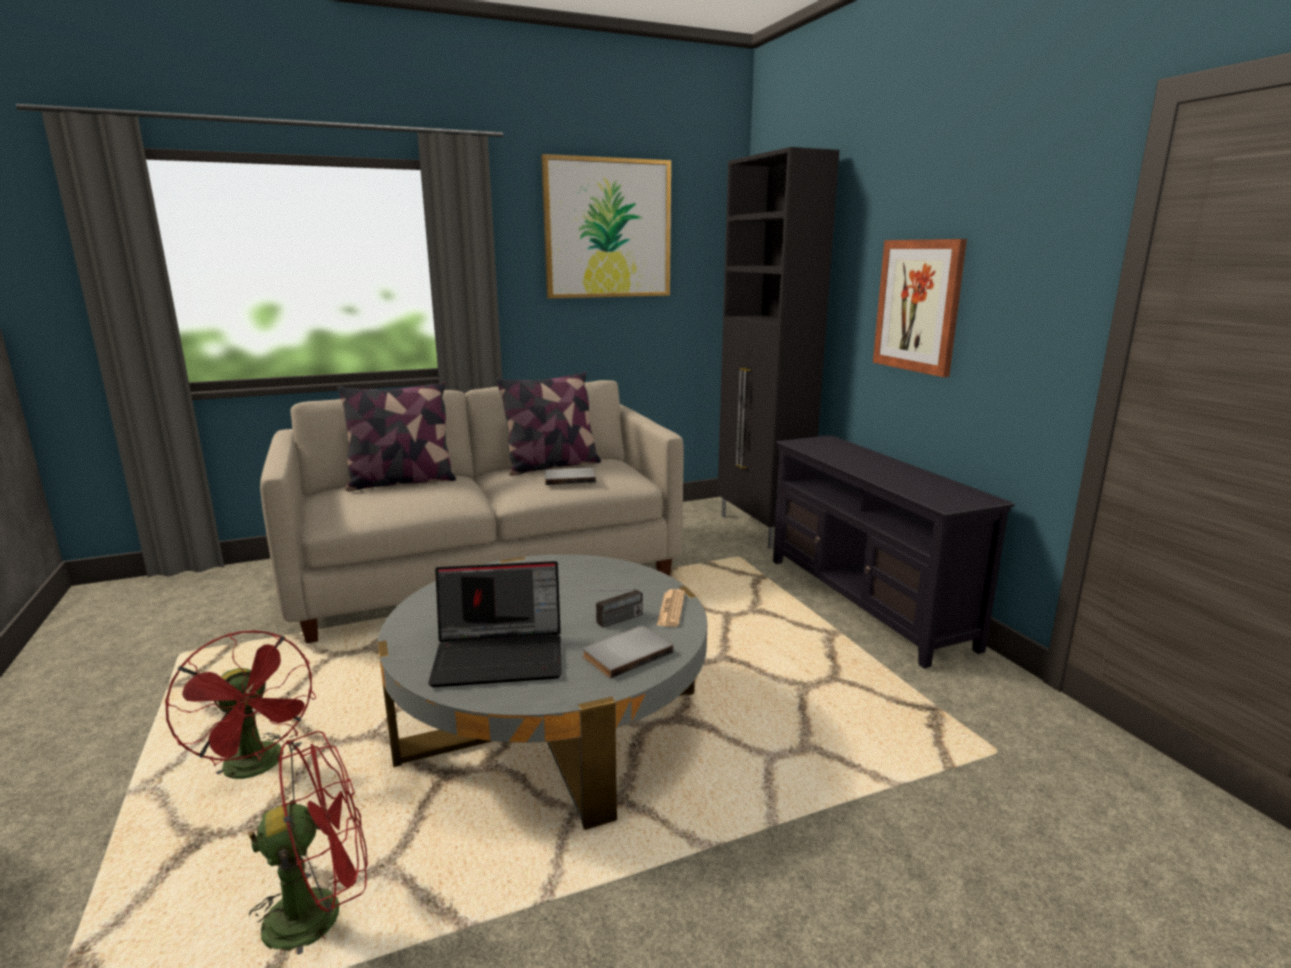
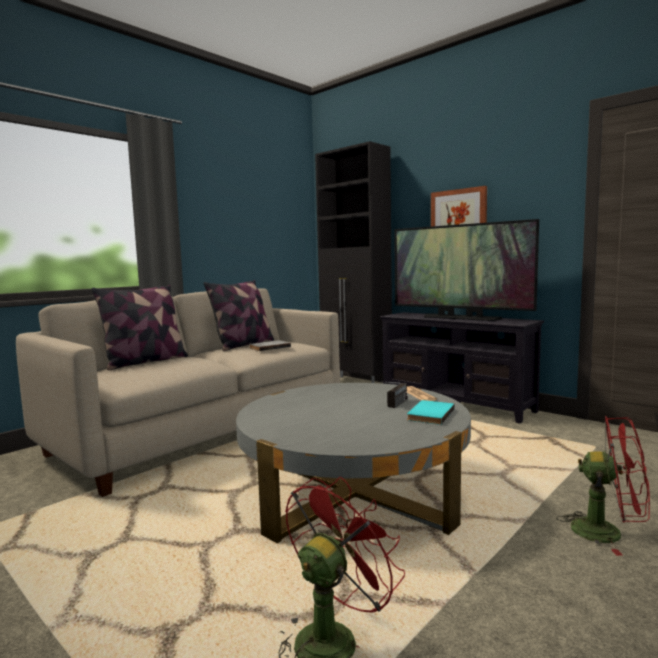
camera: 25 degrees left, 10 degrees down
red fan [165,630,316,779] -> red fan moved to [556,416,650,556]
laptop [428,561,562,687] -> none
picture [541,154,671,299] -> none
grey book [582,626,674,679] -> turquoise book [407,400,455,425]
none -> television [394,219,539,321]

